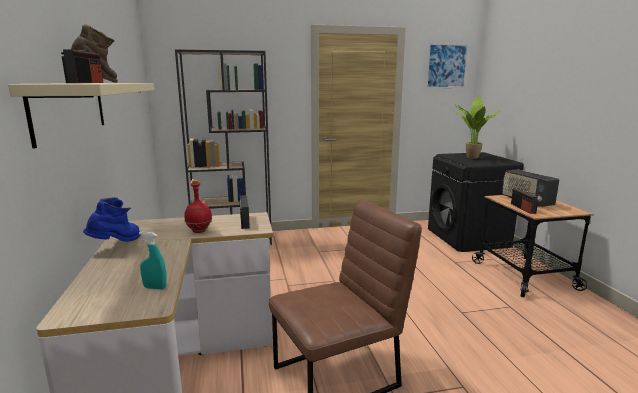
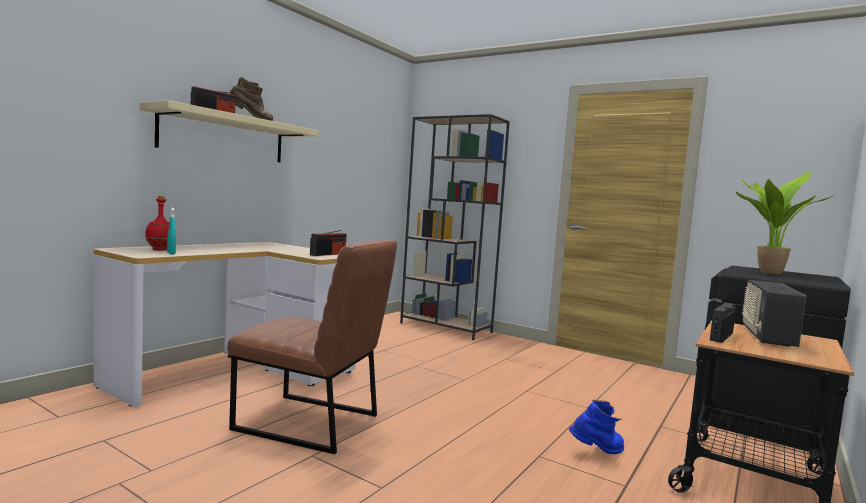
camera: 45 degrees right, 10 degrees down
blue boot [83,197,140,242] -> blue boot moved to [569,400,624,454]
red bottle [184,180,212,233] -> red bottle moved to [145,196,170,251]
picture [426,43,469,88] -> none

